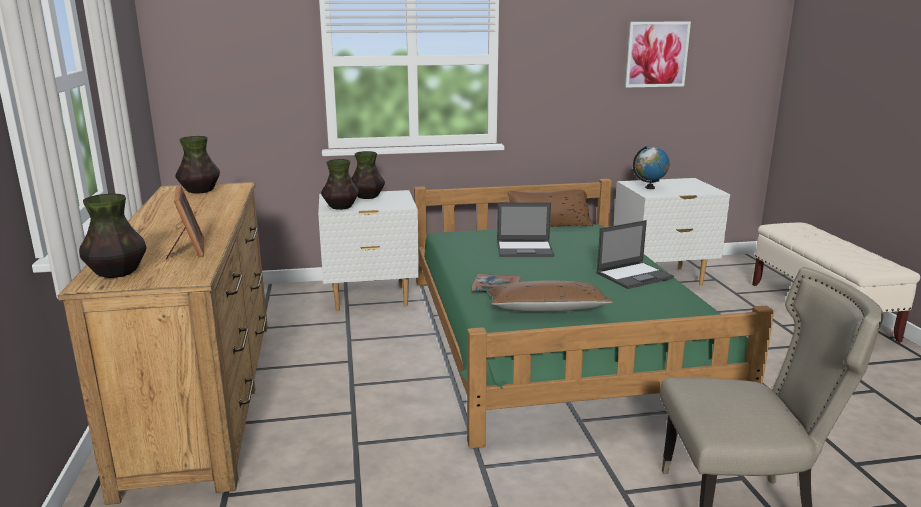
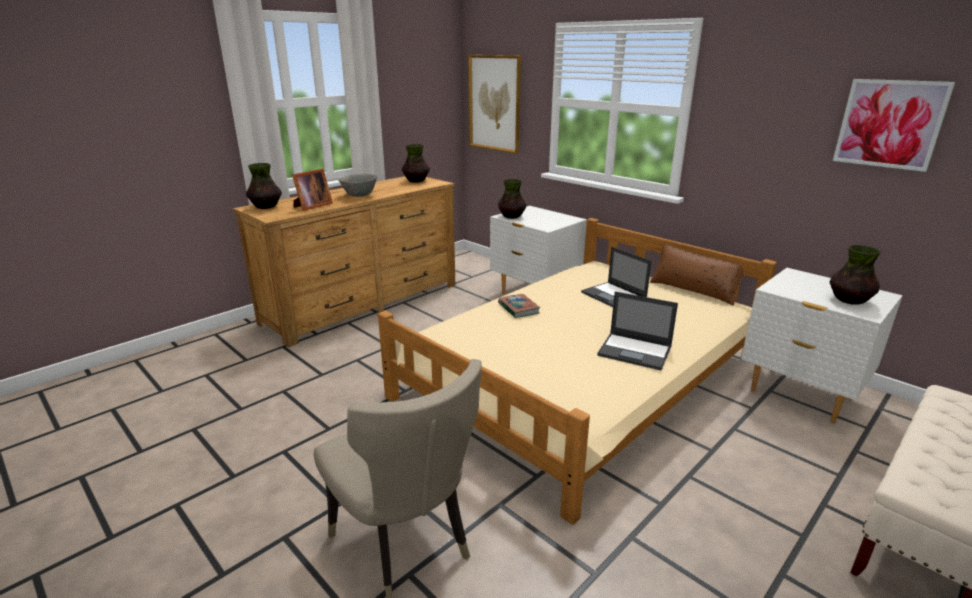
camera: 55 degrees right, 5 degrees up
vase [351,151,385,199] -> vase moved to [830,245,881,305]
green bed [414,179,774,448] -> beige bed [378,218,777,525]
brown pillow [486,280,613,312] -> none
globe [633,146,670,189] -> none
none -> grey bowl [338,174,377,197]
none -> picture [468,55,521,153]

